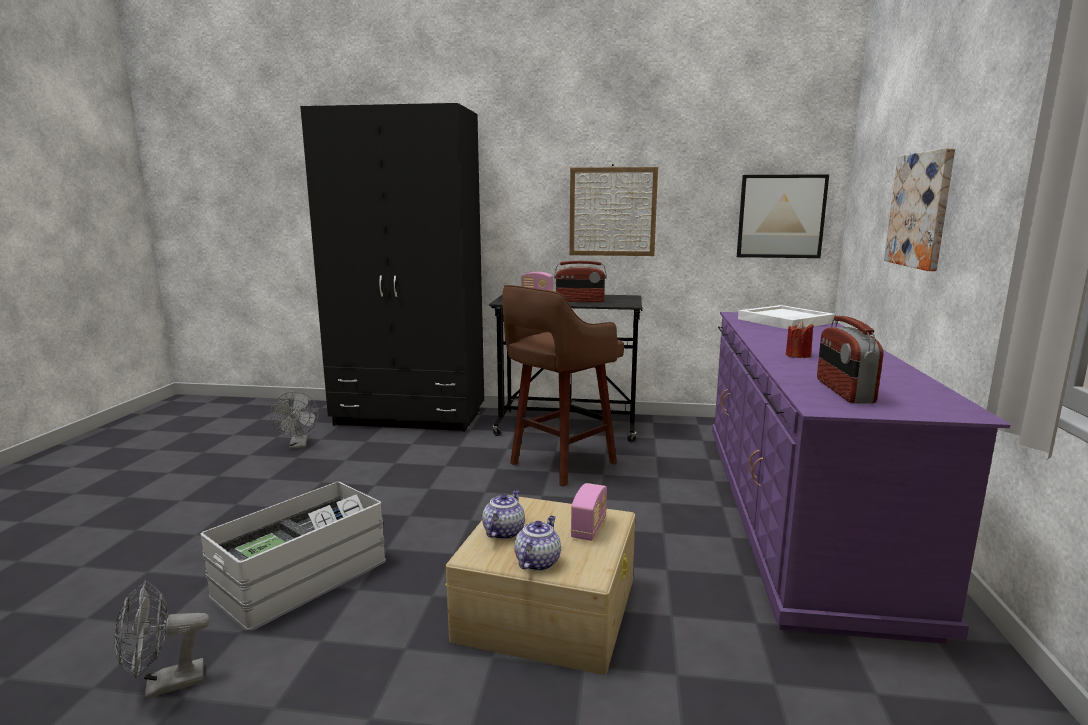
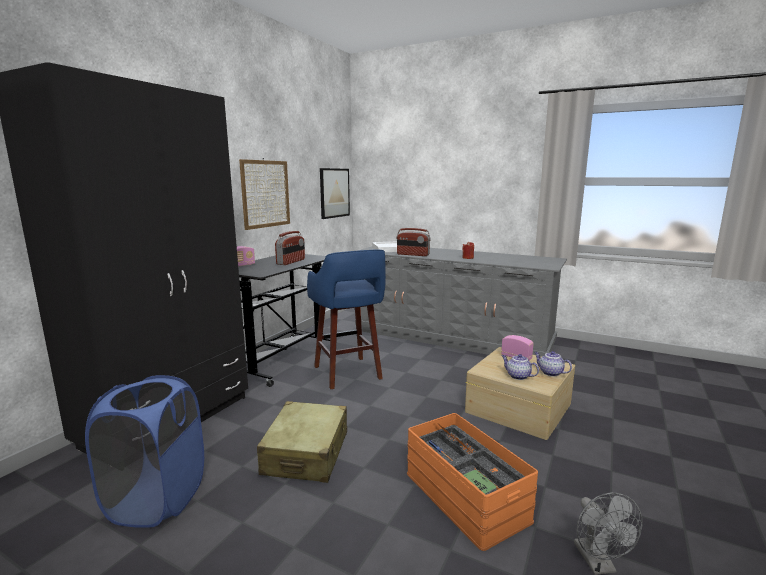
camera: 70 degrees left, 0 degrees up
grey storage box [201,482,386,631] -> orange storage box [407,413,538,551]
grey fan [270,391,319,449] -> blue laundry basket [85,375,204,528]
brown stool [502,285,624,487] -> blue stool [307,249,386,389]
purple dresser [712,312,1010,644] -> grey dresser [355,247,567,357]
radio [817,316,883,404] -> radio moved to [397,228,431,256]
picture [884,148,955,271] -> none
none -> beige suitcase [257,401,347,483]

